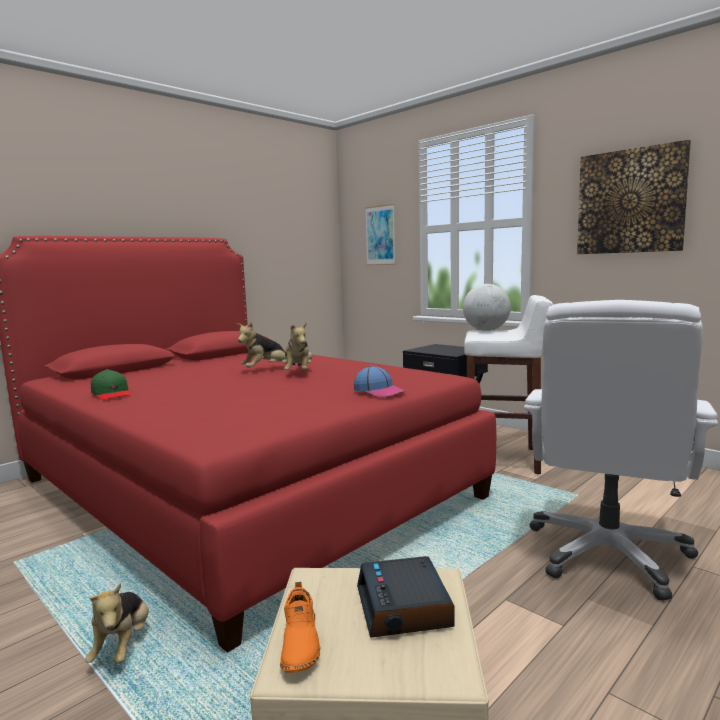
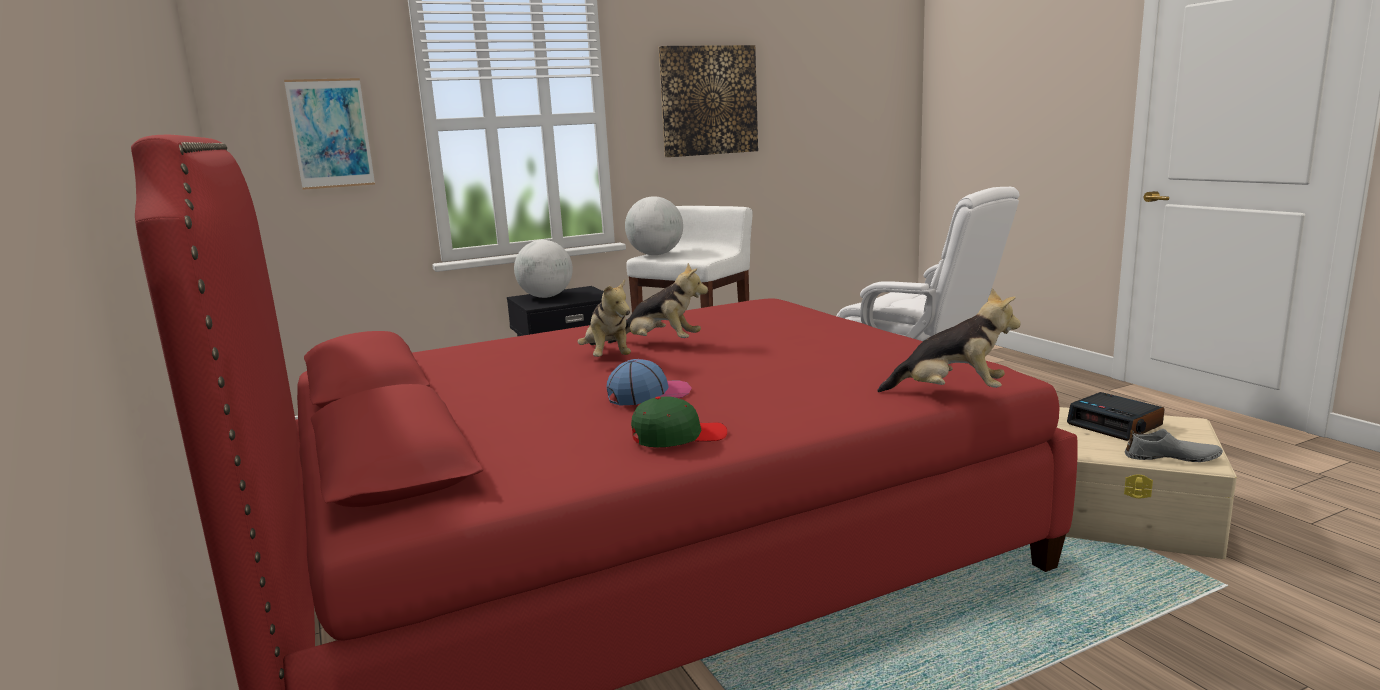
camera: 70 degrees left, 5 degrees up
plush toy [85,583,149,664] -> plush toy moved to [877,288,1021,392]
orange shoe [280,582,320,673] -> grey shoe [1125,429,1223,462]
cap [354,366,406,397] -> cap moved to [606,359,692,406]
alarm clock [357,556,454,638] -> alarm clock turned 45 degrees clockwise [1067,392,1165,441]
none -> globe [514,240,573,298]

